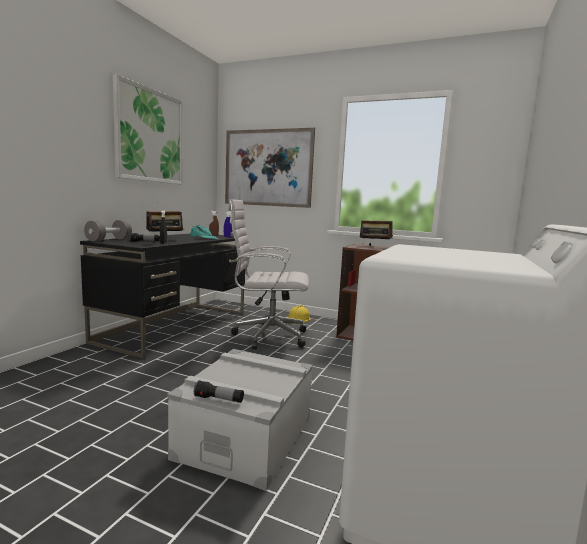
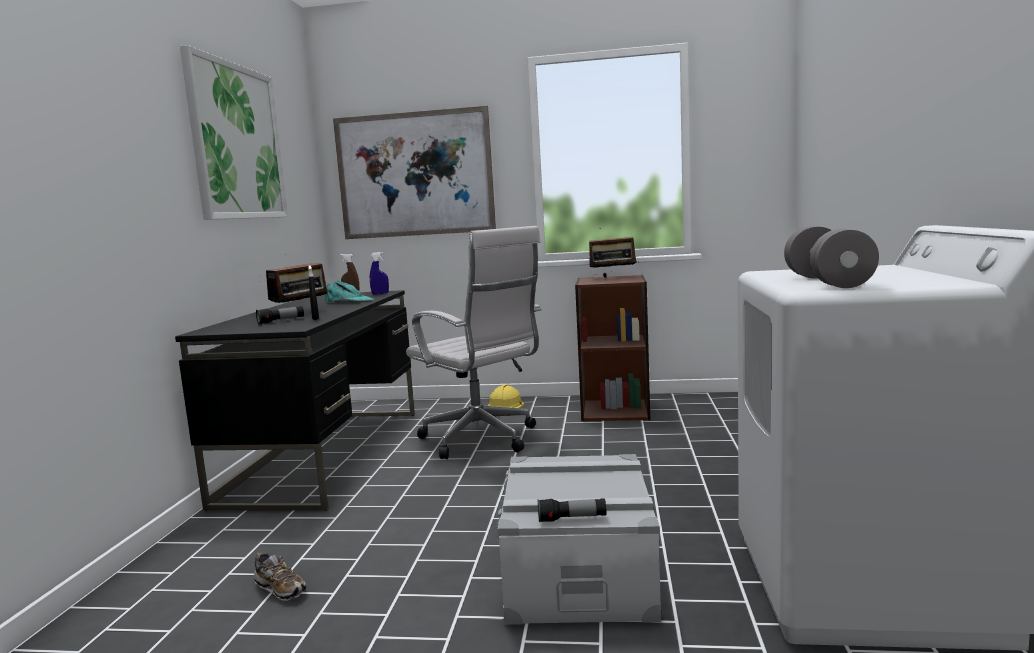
camera: 15 degrees left, 0 degrees up
grey dumbbell [84,220,132,241] -> grey dumbbell moved to [784,227,879,288]
white office chair [228,199,309,350] -> white office chair turned 120 degrees counterclockwise [406,226,542,459]
none -> shoe [254,552,306,601]

